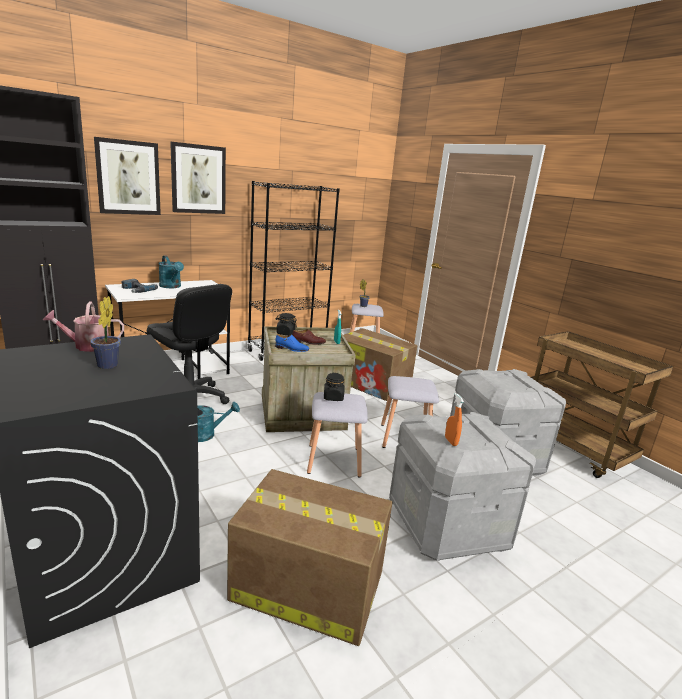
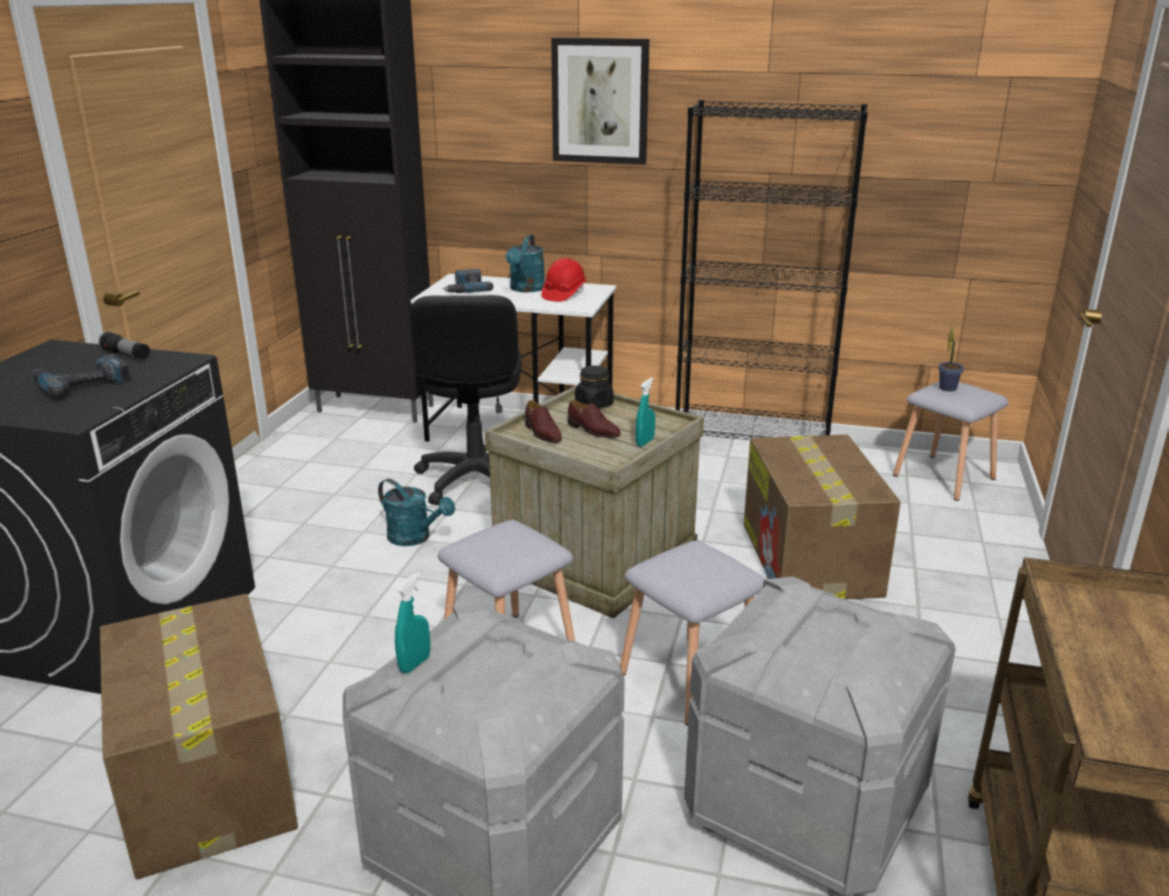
camera: 50 degrees right, 5 degrees up
watering can [43,302,124,352] -> flashlight [99,332,150,359]
potted plant [90,296,121,369] -> power drill [32,354,131,398]
picture [94,137,161,215] -> none
blue shoe [275,334,309,352] -> brown shoe [525,400,562,443]
black jar [324,373,345,401] -> none
orange spray bottle [445,393,464,446] -> turquoise spray bottle [395,572,430,674]
none -> red hard hat [541,258,587,302]

